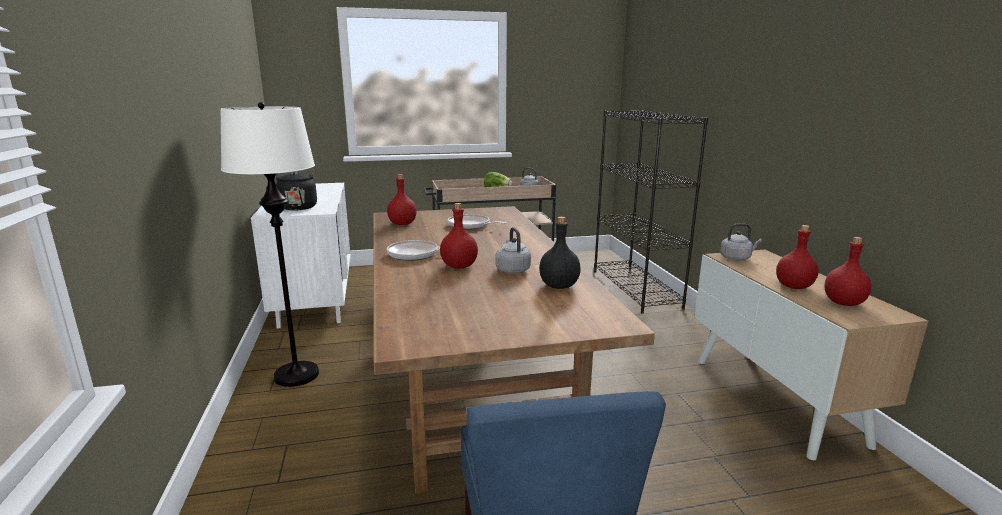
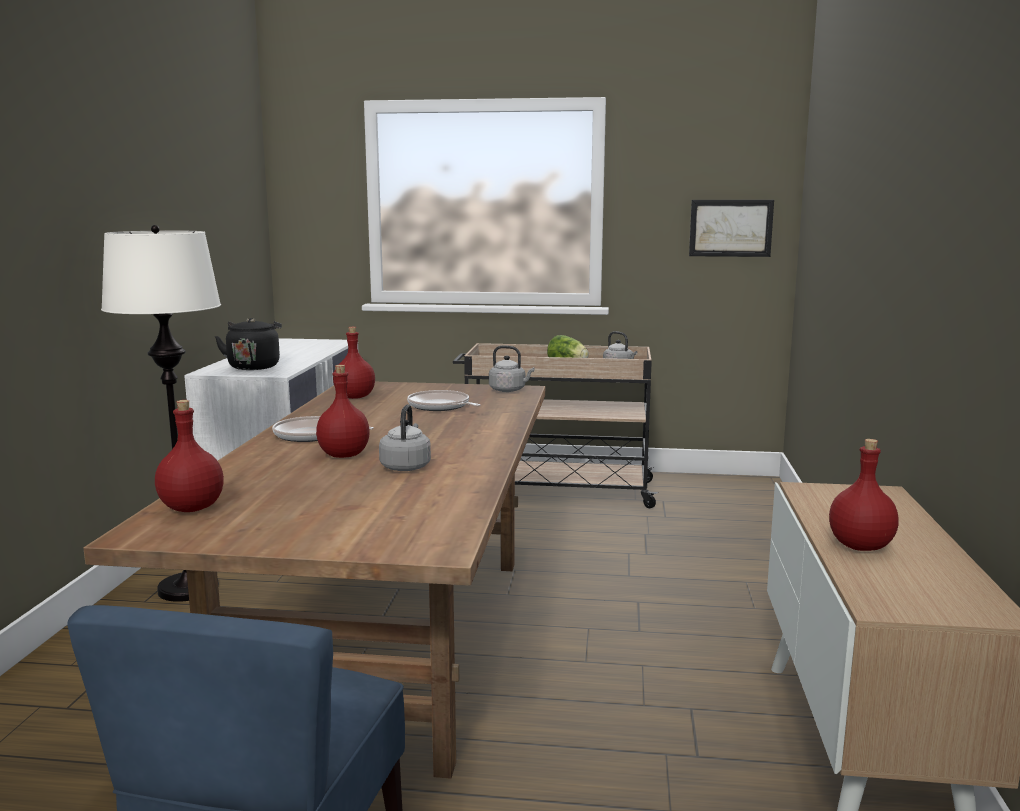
camera: 20 degrees right, 5 degrees down
black bottle [539,217,580,289] -> none
black bookcase [594,110,708,314] -> none
grey kettle [720,223,762,260] -> grey kettle moved to [489,345,535,392]
red bottle [824,237,871,306] -> red bottle moved to [155,400,224,512]
none -> picture [689,200,774,257]

